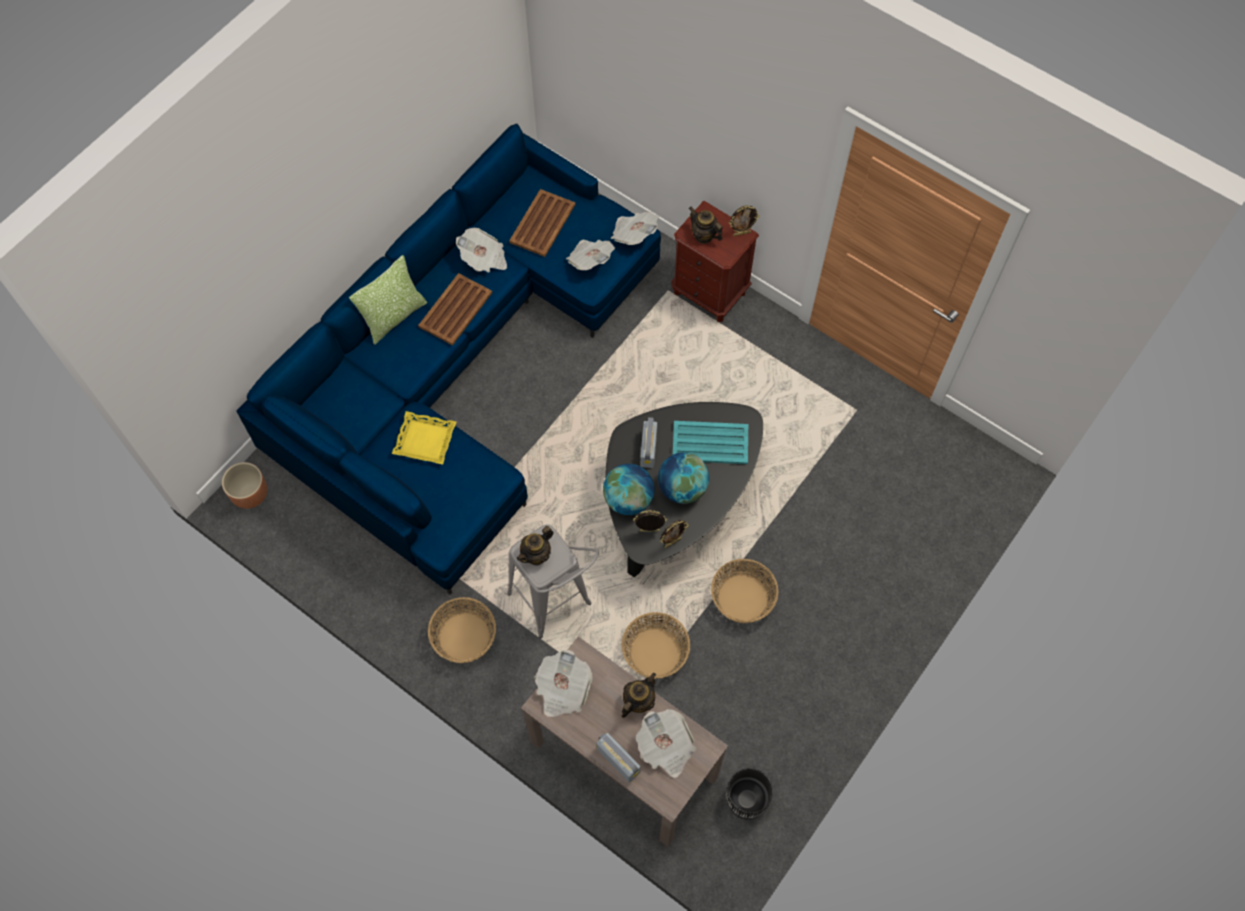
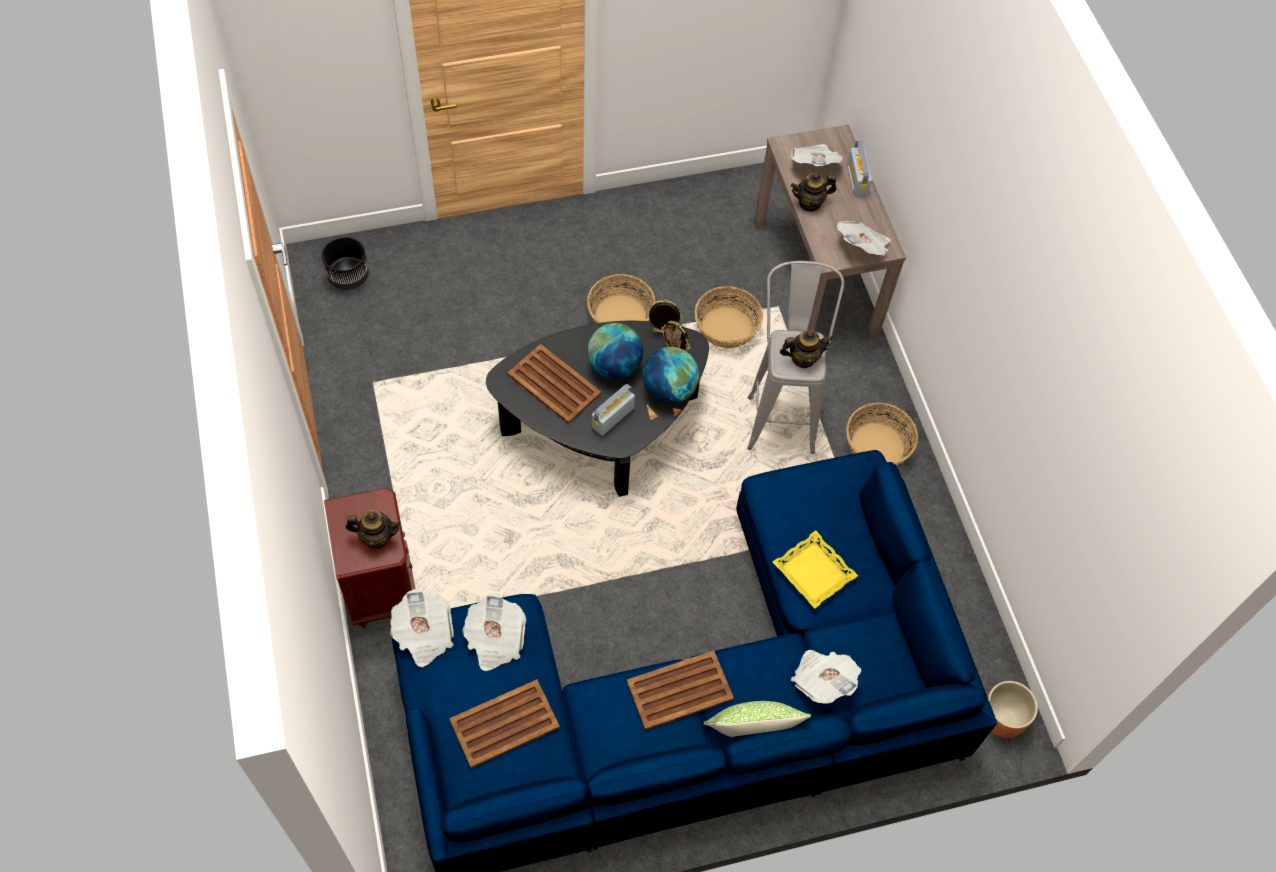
camera: 145 degrees left, 5 degrees down
newspaper [456,228,507,272] -> newspaper moved to [791,650,861,704]
turquoise tray [673,421,748,464] -> brown tray [507,344,601,424]
teapot [689,207,723,244] -> teapot turned 75 degrees counterclockwise [346,510,401,549]
black planter [726,768,773,820] -> black planter moved to [322,237,369,290]
picture frame [729,205,760,236] -> none

